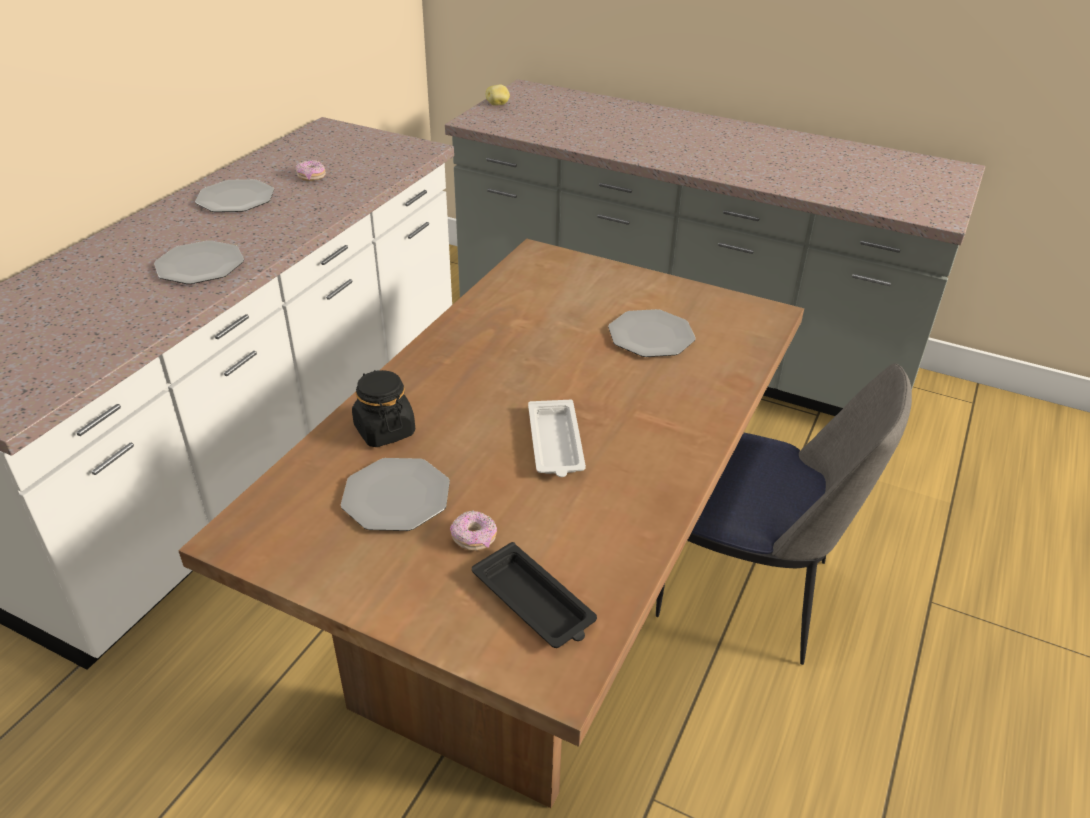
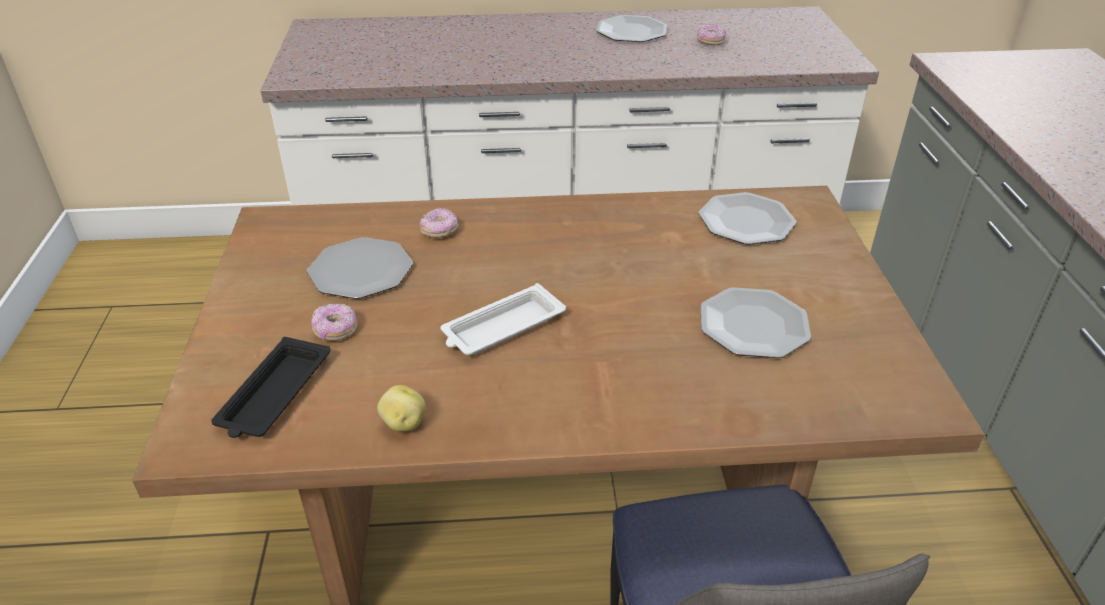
camera: 60 degrees right, 0 degrees up
plate [154,240,244,284] -> plate moved to [699,192,797,245]
black jar [352,370,415,447] -> donut [420,208,458,238]
potato [486,84,510,106] -> potato moved to [377,385,426,432]

